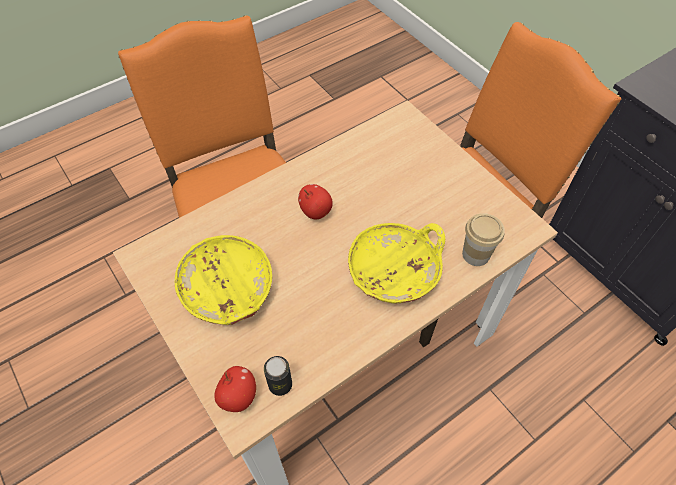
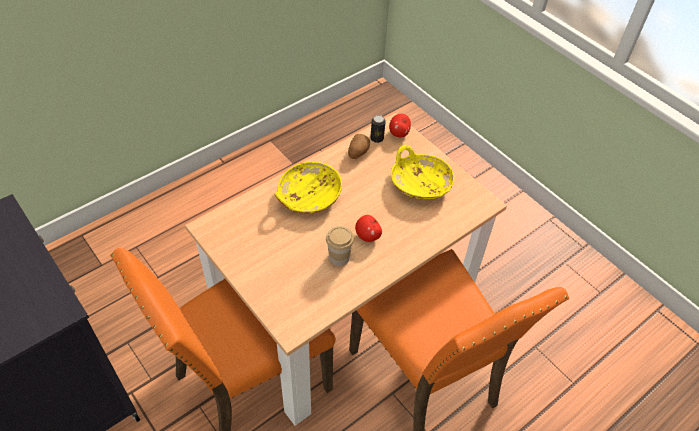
camera: 175 degrees right, 5 degrees down
cup [462,213,505,266] -> cup moved to [326,226,354,266]
none -> potato [348,134,370,159]

